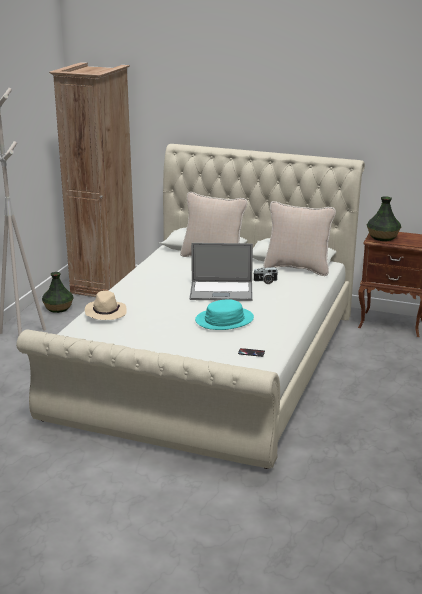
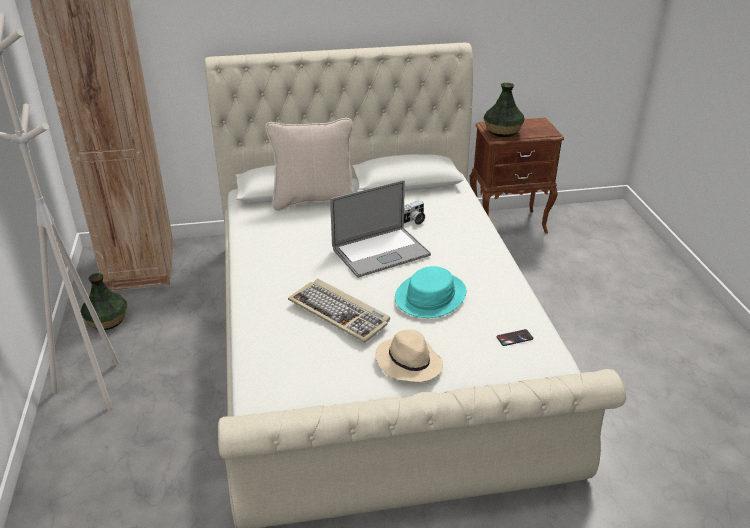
camera: 30 degrees left, 10 degrees up
beige hat [85,291,127,320] -> beige hat moved to [375,329,443,382]
beige pillow [263,201,336,276] -> none
none -> keyboard [288,279,390,343]

